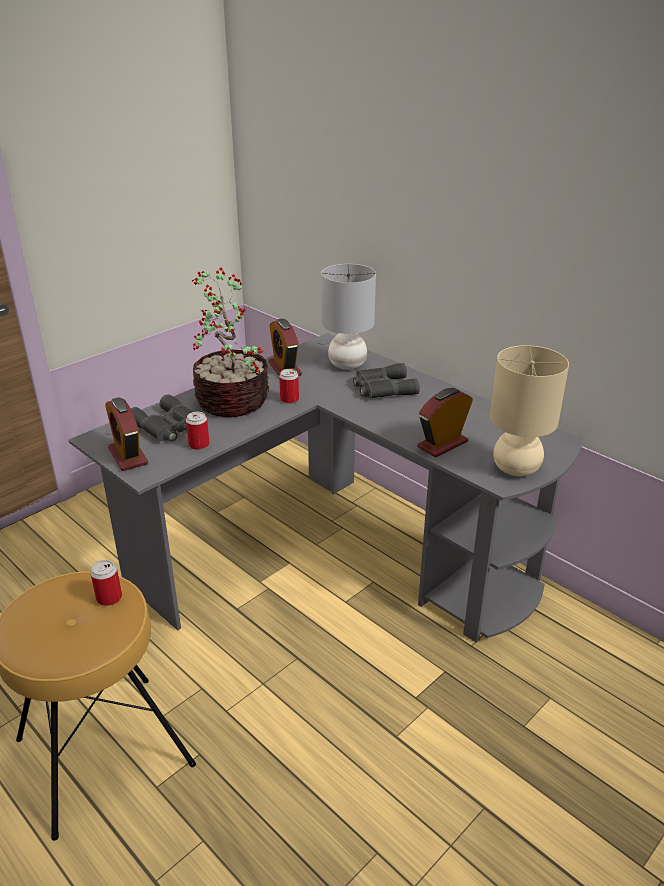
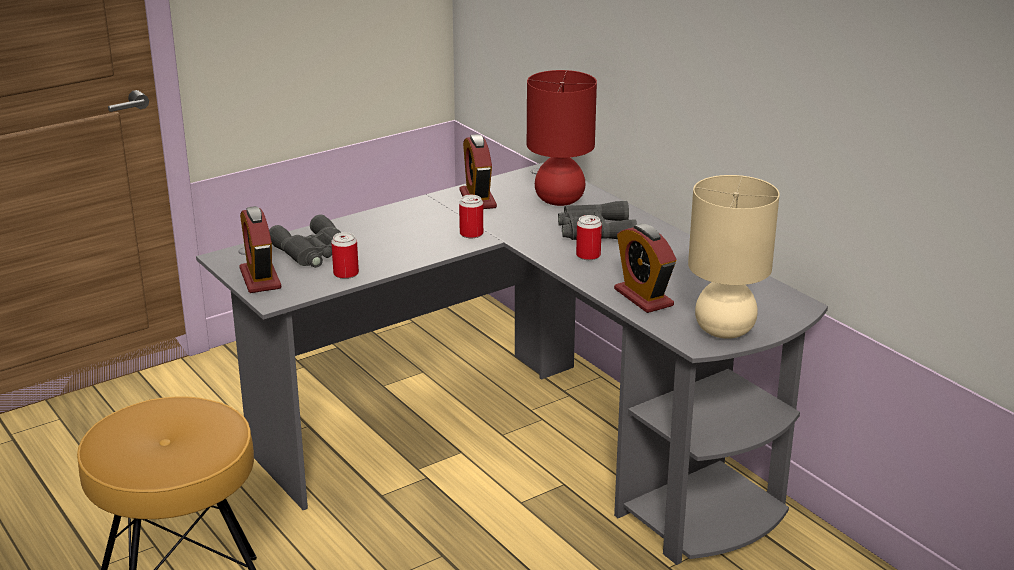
camera: 10 degrees right, 5 degrees down
can [90,560,122,606] -> can moved to [576,215,602,260]
potted plant [192,267,269,418] -> none
grey table lamp [321,264,376,370] -> red table lamp [527,70,597,206]
alarm clock [417,388,473,458] -> alarm clock turned 90 degrees counterclockwise [614,224,677,313]

